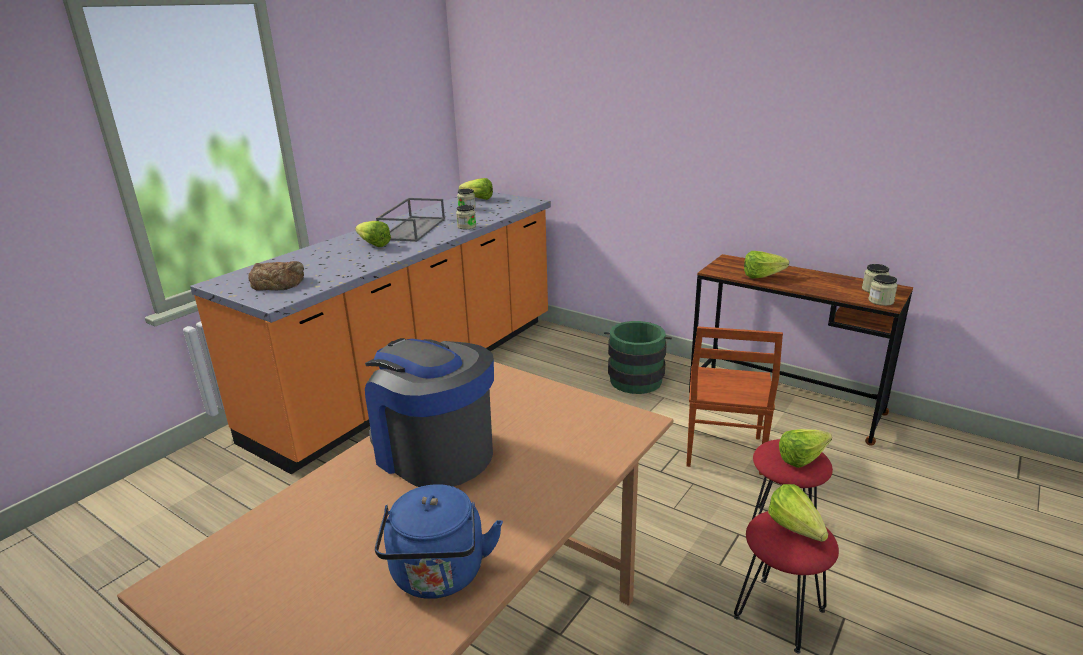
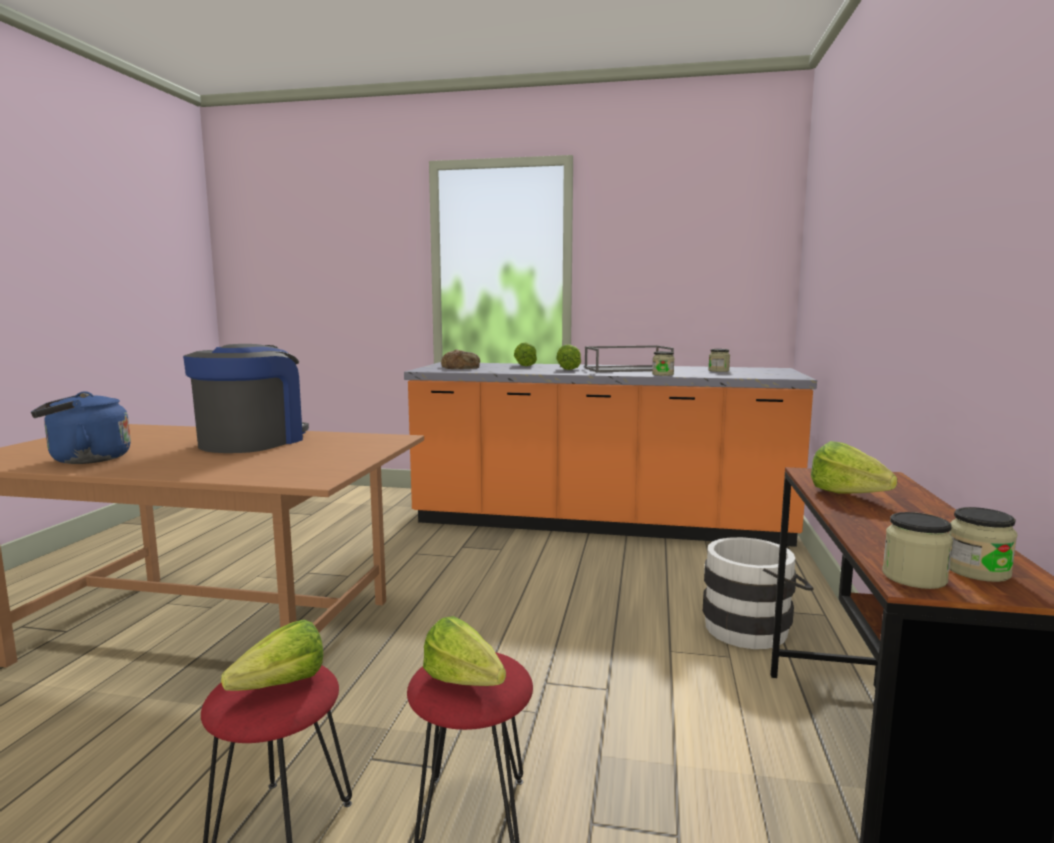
camera: 65 degrees right, 15 degrees down
lettuce [459,178,493,200] -> lettuce moved to [514,342,537,366]
green bucket [604,321,672,394] -> white bucket [703,537,814,649]
brown chair [686,326,783,475] -> none

